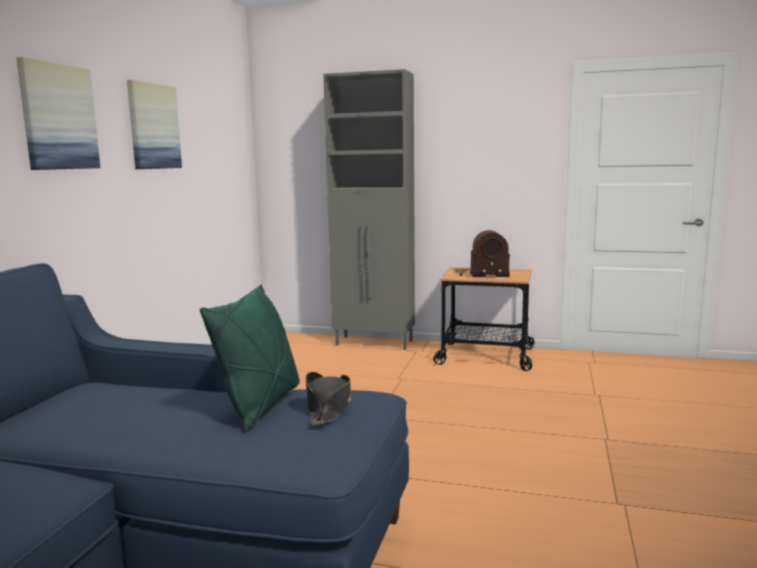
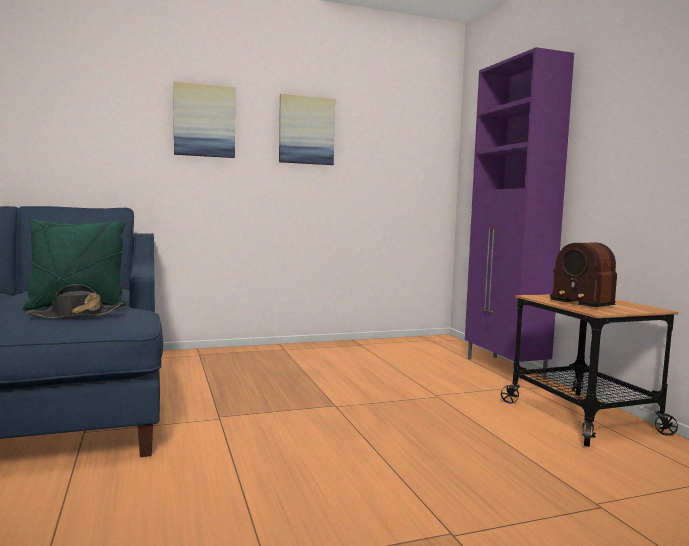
camera: 55 degrees right, 5 degrees down
grey cabinet [323,69,415,350] -> purple cabinet [465,47,574,380]

